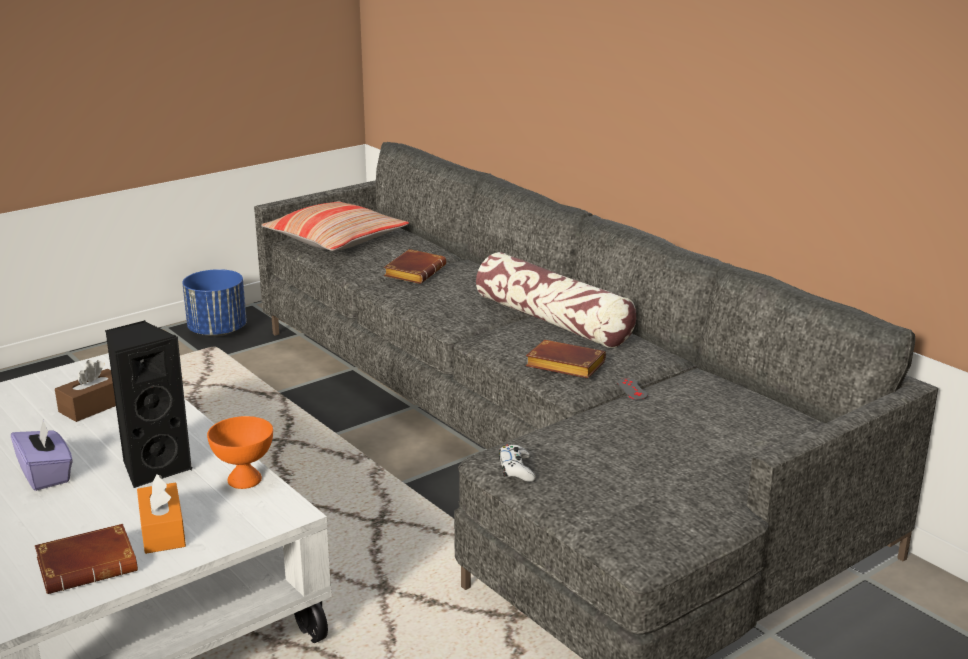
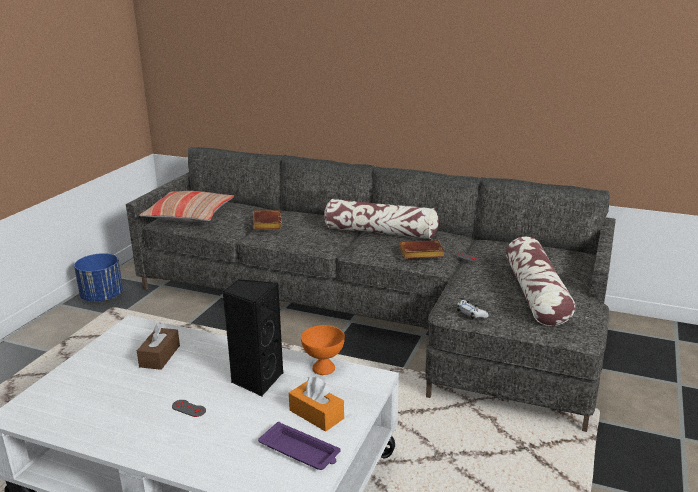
camera: 30 degrees left, 0 degrees up
purple tissue box [11,420,73,491] -> grey game controller [172,400,206,417]
brown book [35,524,138,594] -> purple tray [258,422,341,470]
none -> pillow [506,236,575,326]

